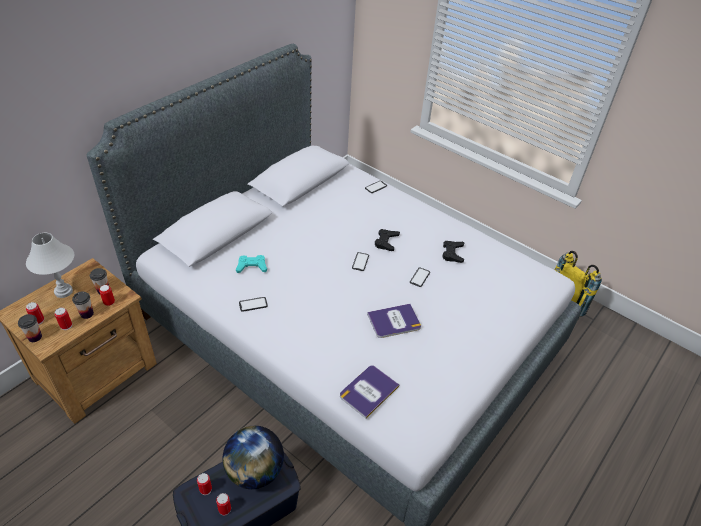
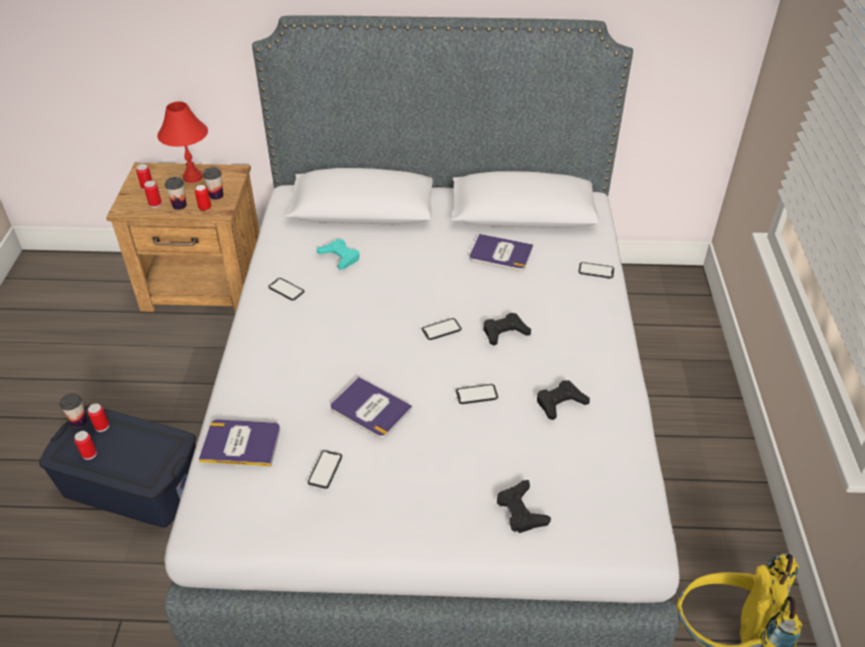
camera: 55 degrees right, 0 degrees up
cup [18,314,42,342] -> cup moved to [59,393,87,428]
white table lamp [26,233,74,298] -> red table lamp [157,101,208,183]
globe [223,426,284,489] -> none
none -> phone [308,450,342,489]
none -> book [469,234,533,271]
none -> black game controller [497,480,551,533]

